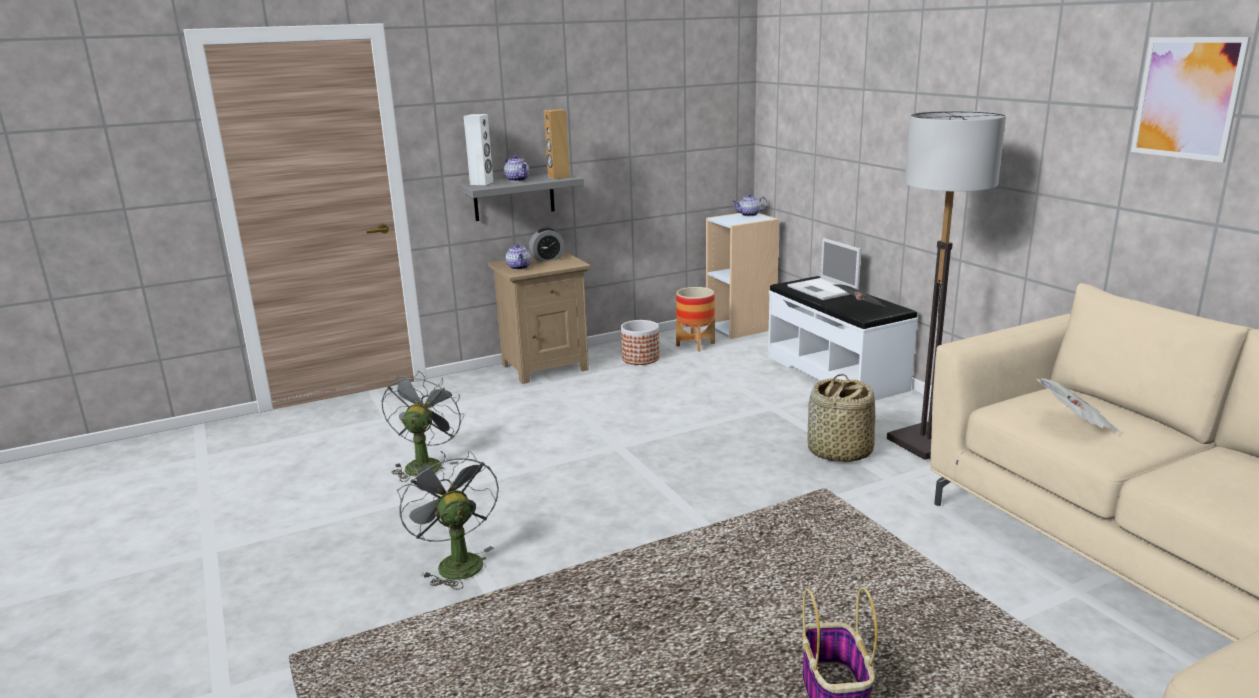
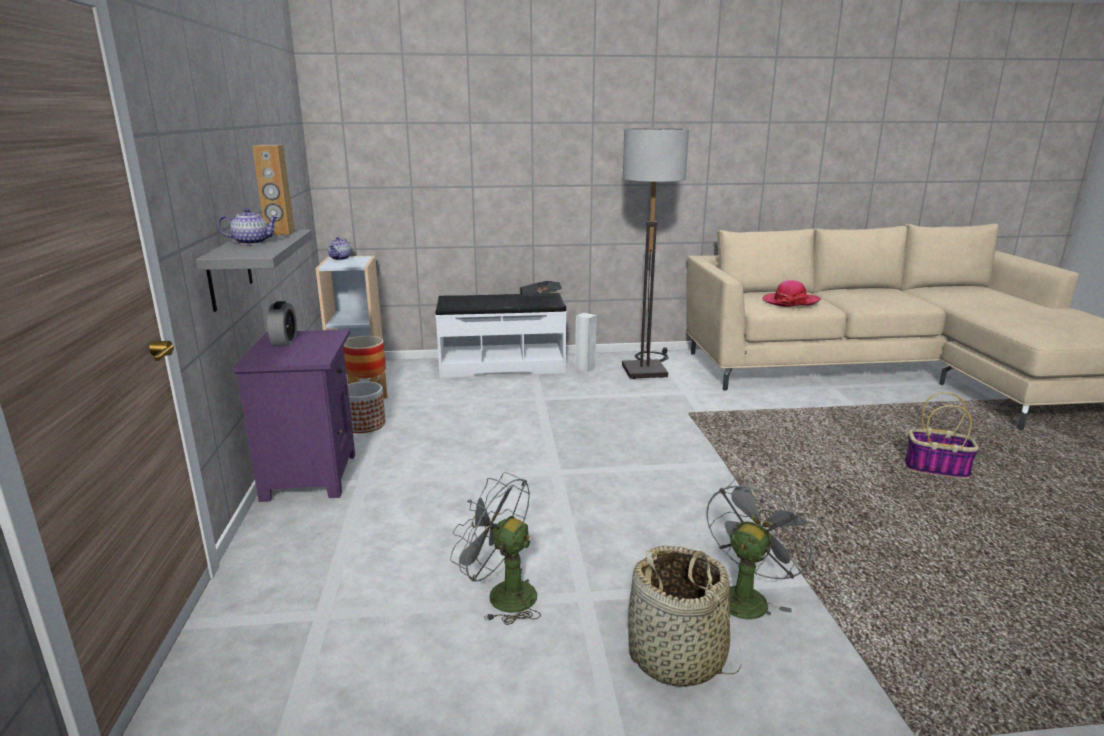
camera: 70 degrees left, 0 degrees up
grey fan [397,451,499,590] -> grey fan turned 135 degrees clockwise [706,477,817,619]
white speaker [464,114,493,185] -> white speaker moved to [575,313,597,372]
beige nightstand [488,251,591,384] -> purple nightstand [233,330,355,502]
teapot [506,244,531,270] -> none
laptop [788,238,861,300] -> none
basket [807,374,875,462] -> basket moved to [628,546,741,687]
newspaper [1036,378,1123,433] -> hat [763,280,821,307]
picture [1131,37,1251,163] -> none

